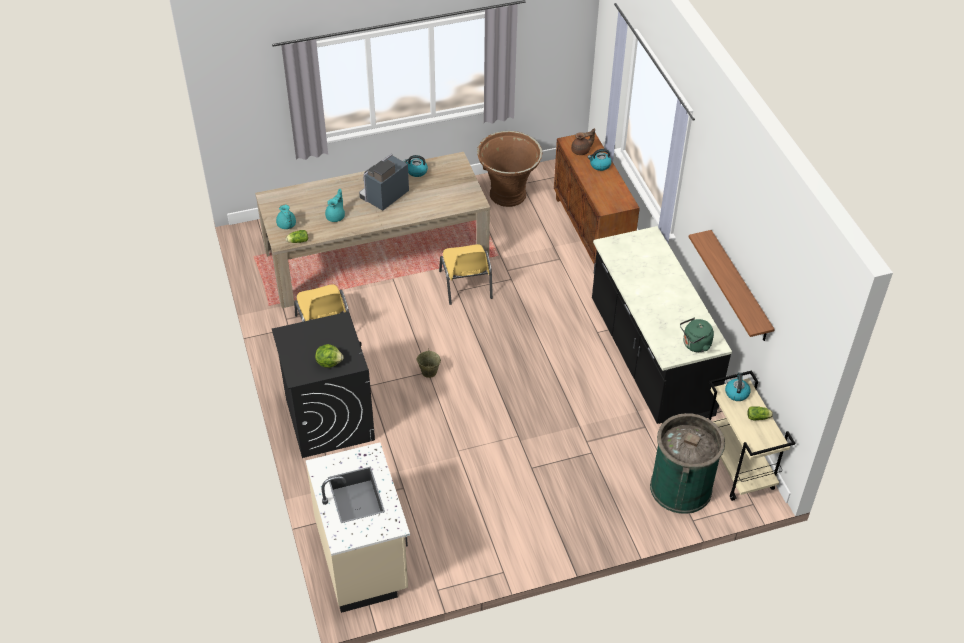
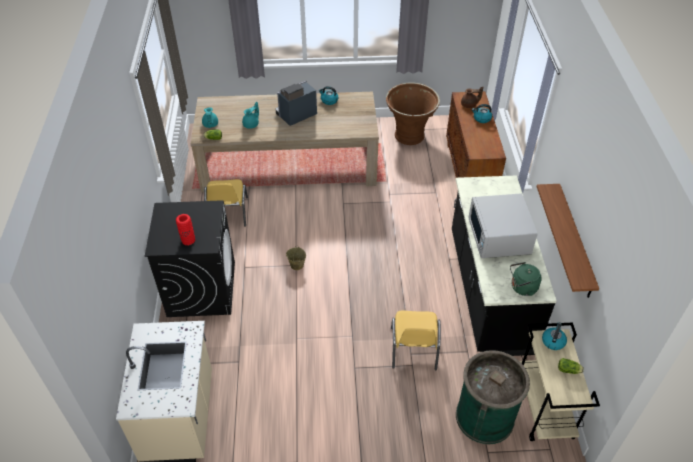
camera: 15 degrees right, 0 degrees up
lettuce [315,344,344,368] -> red vase [176,214,195,246]
yellow chair [439,244,493,305] -> yellow chair moved to [391,311,441,370]
none -> white microwave [468,193,538,258]

